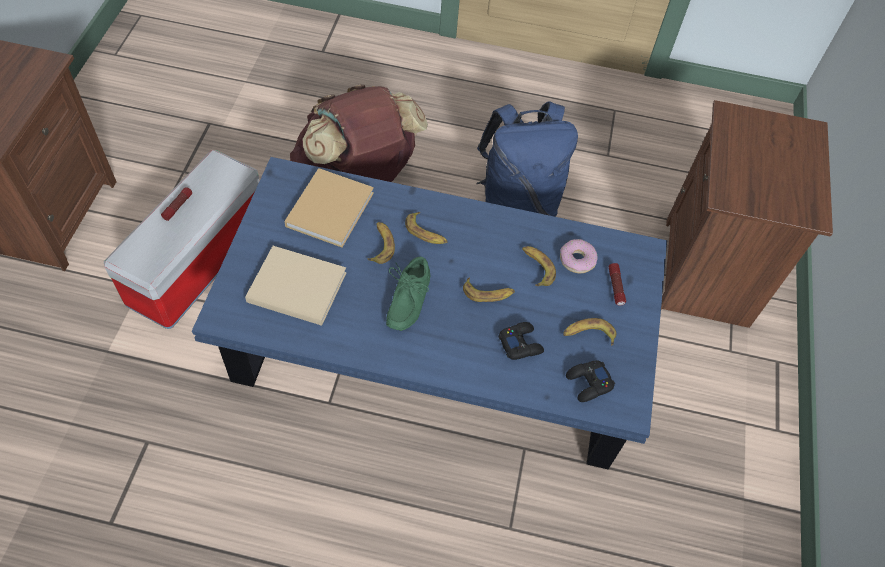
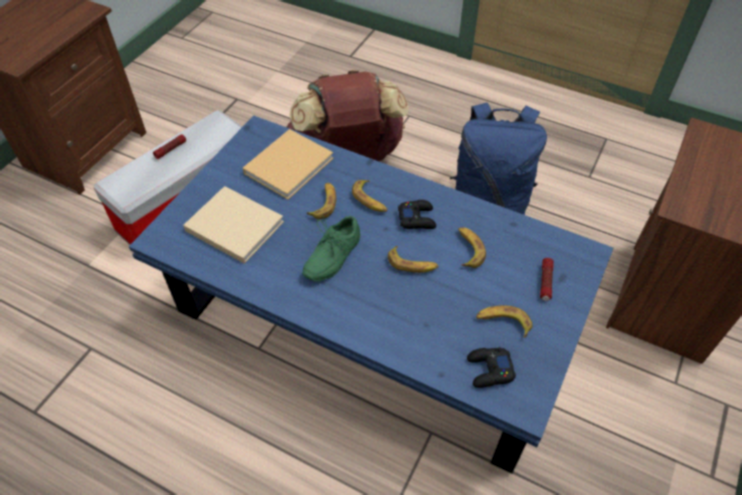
camera: 20 degrees right, 5 degrees down
black game controller [498,322,544,360] -> black game controller moved to [398,200,436,229]
donut [560,239,598,273] -> none

